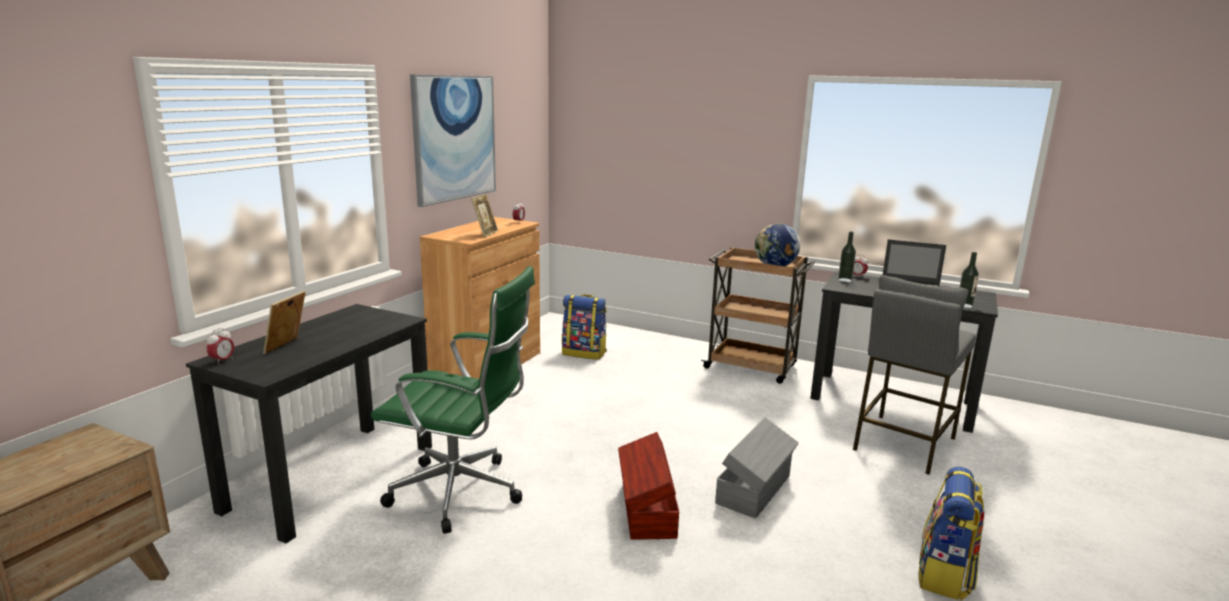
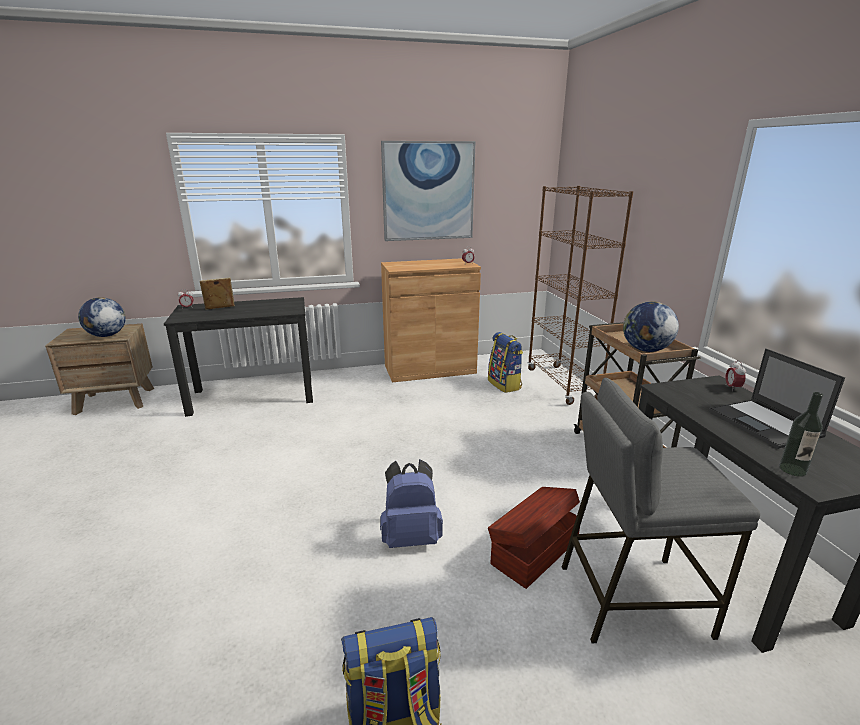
camera: 50 degrees right, 5 degrees up
green office chair [371,266,535,534] -> none
picture frame [471,194,498,238] -> none
brown storage box [618,432,679,540] -> brown storage box moved to [488,487,580,589]
grey storage box [715,418,799,518] -> blue backpack [380,459,443,548]
bottle [838,232,856,282] -> none
none -> globe [78,297,126,337]
none -> brown bookcase [527,186,633,405]

